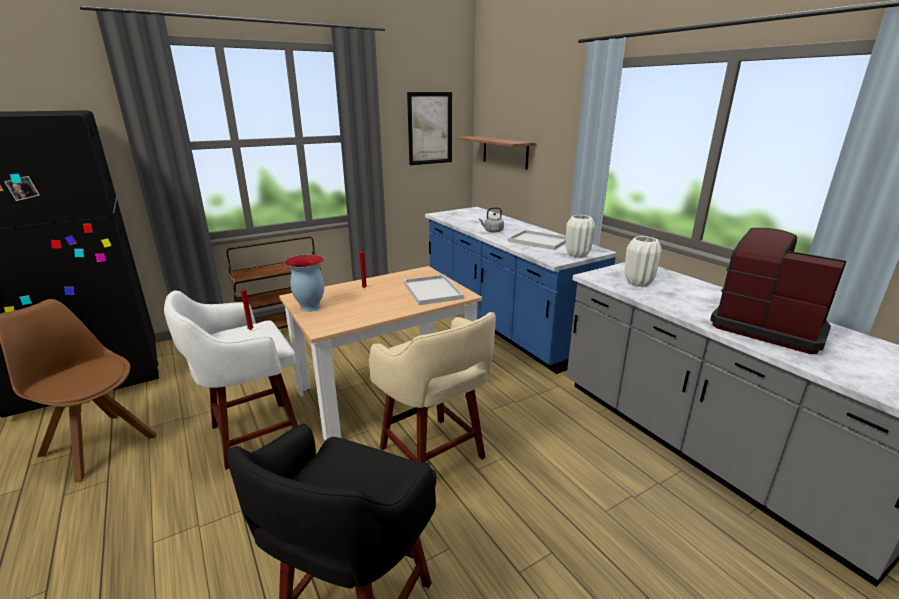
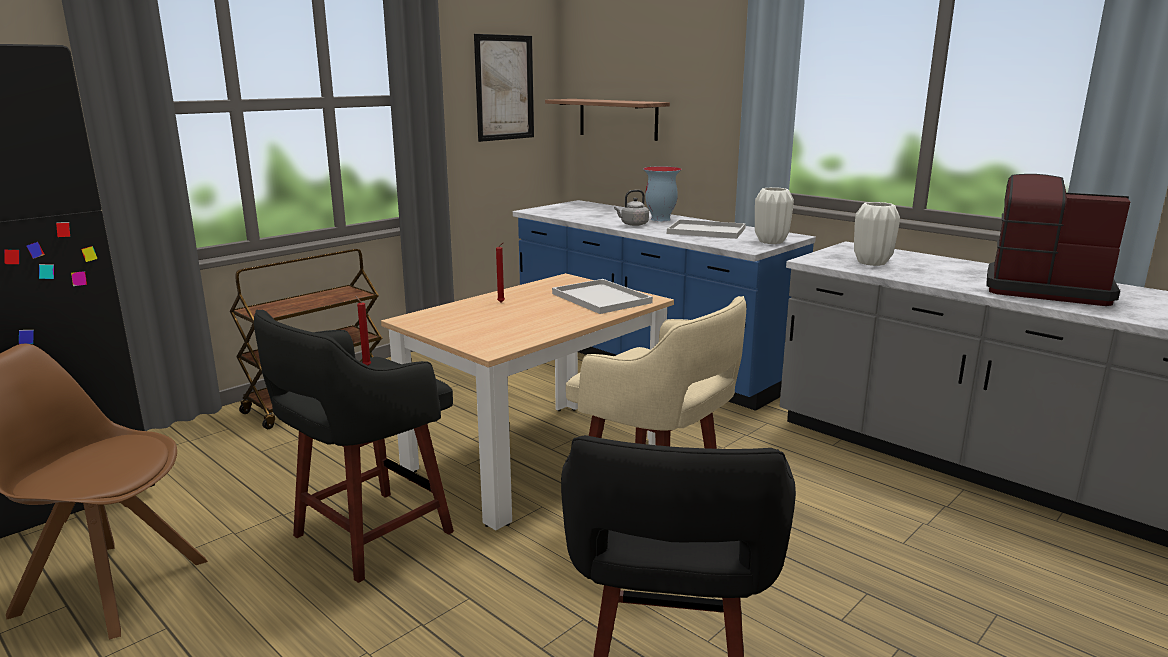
camera: 15 degrees left, 5 degrees down
white stool [164,290,298,470] -> black stool [254,310,454,583]
vase [284,255,325,312] -> vase moved to [643,166,682,221]

